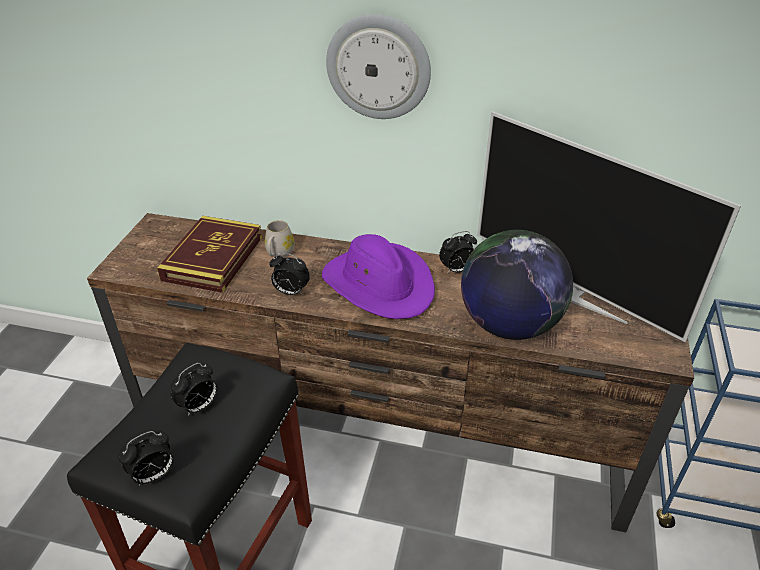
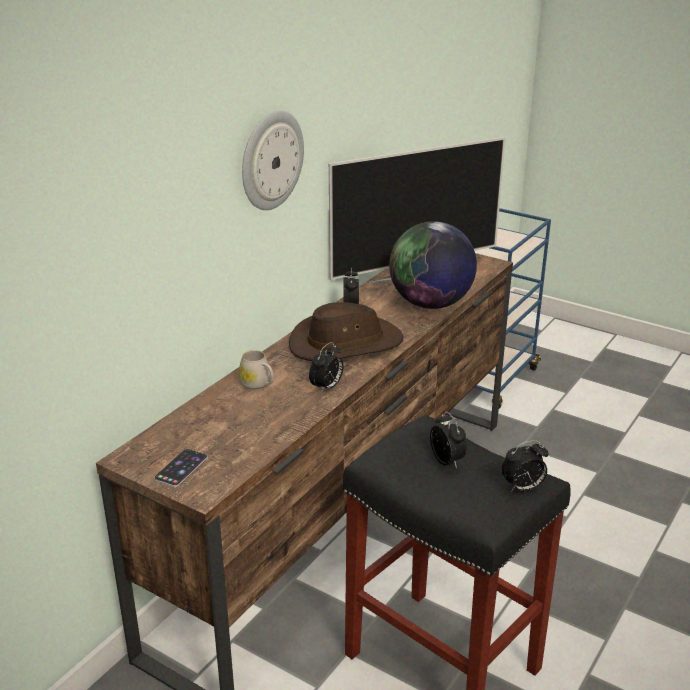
camera: 70 degrees left, 10 degrees down
alarm clock [118,430,174,486] -> alarm clock turned 90 degrees clockwise [502,440,549,492]
book [157,216,262,293] -> none
purple hat [322,234,435,319] -> brown hat [289,302,403,361]
none -> phone [154,449,208,487]

